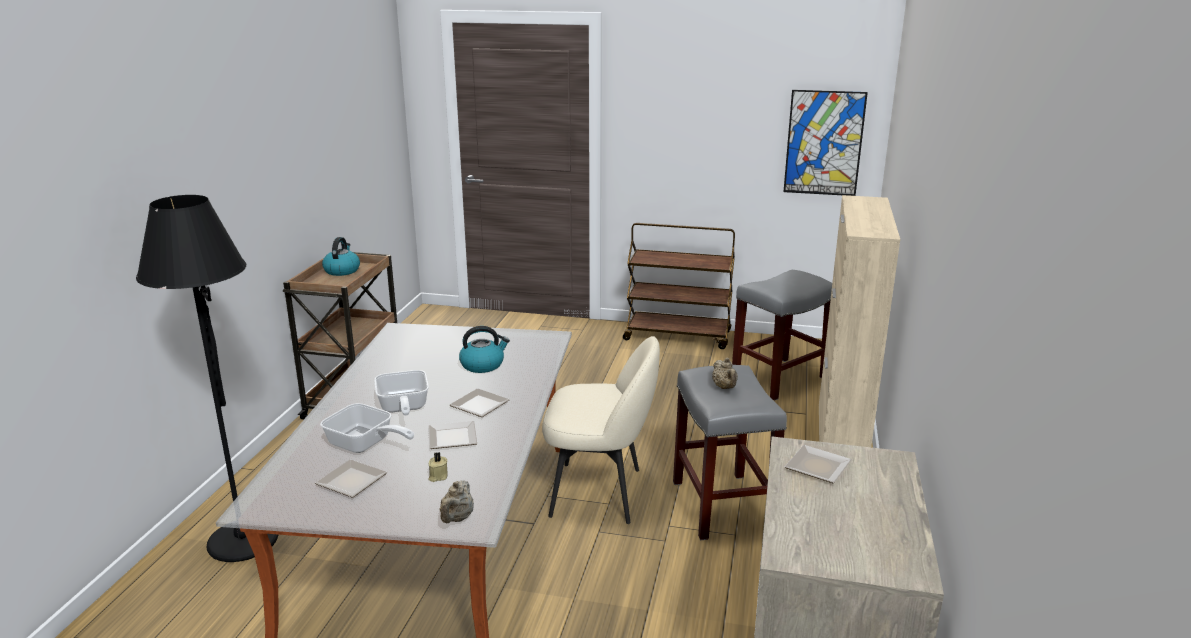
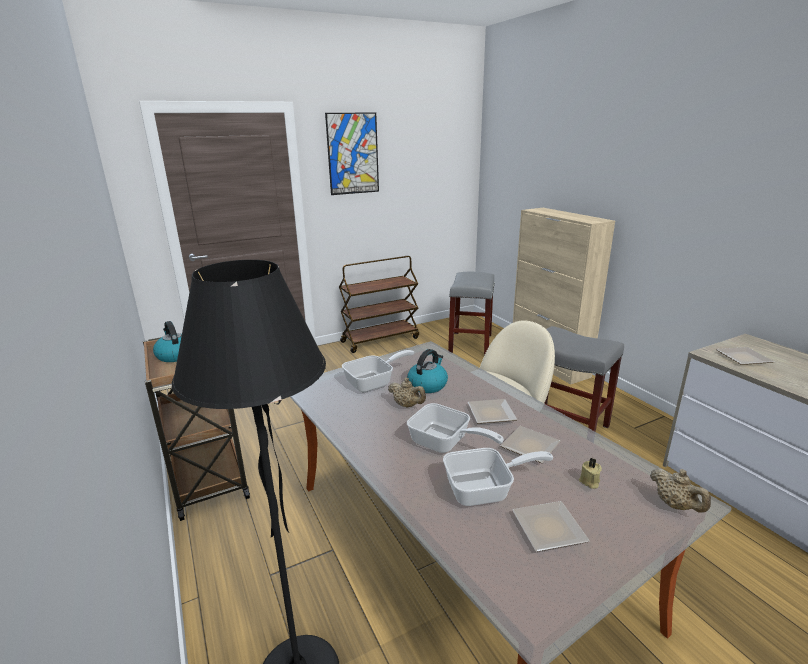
camera: 40 degrees left, 0 degrees up
beige teapot [712,358,738,389] -> beige teapot moved to [388,378,426,408]
picture [783,90,868,196] -> picture moved to [325,113,379,195]
none -> frying pan [342,350,415,392]

